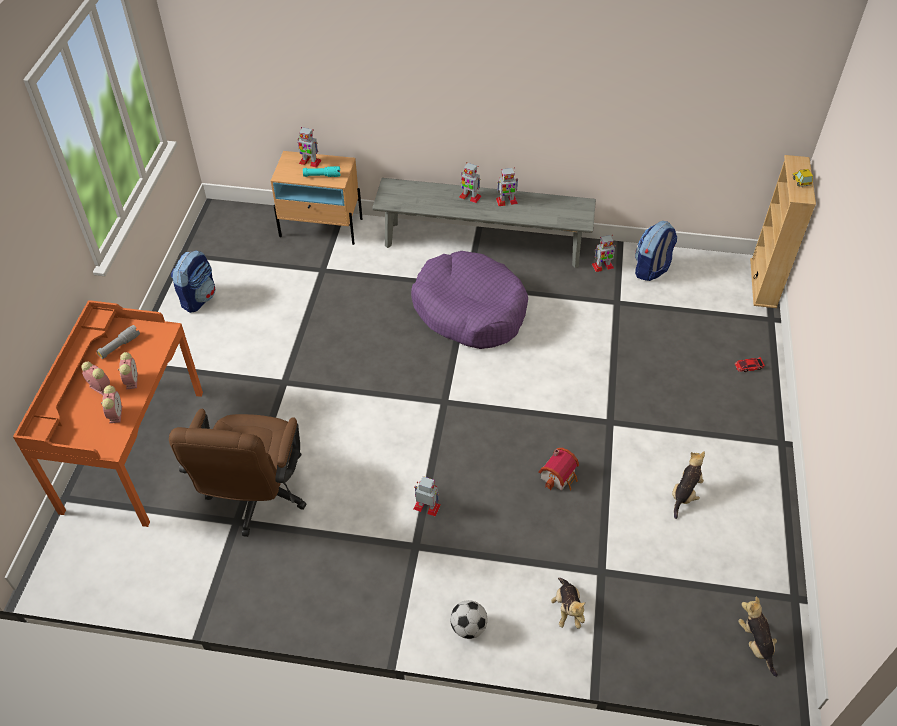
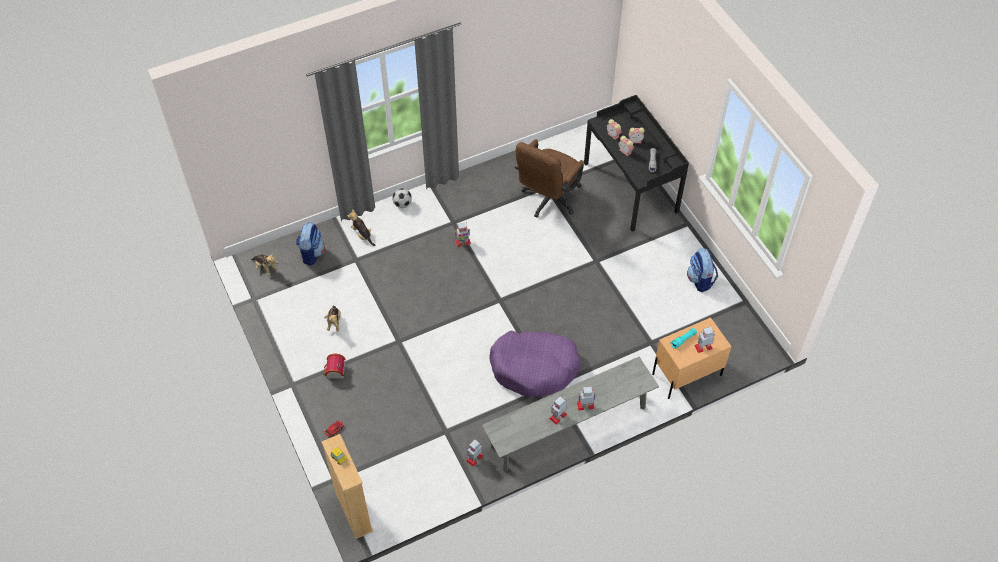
camera: 145 degrees right, 5 degrees up
orange desk [13,300,203,527] -> black desk [584,95,689,232]
brown office chair [169,409,306,537] -> brown office chair turned 120 degrees counterclockwise [515,139,584,218]
toy house [538,448,579,491] -> toy house moved to [323,353,345,379]
backpack [635,221,677,281] -> backpack moved to [296,222,325,266]

